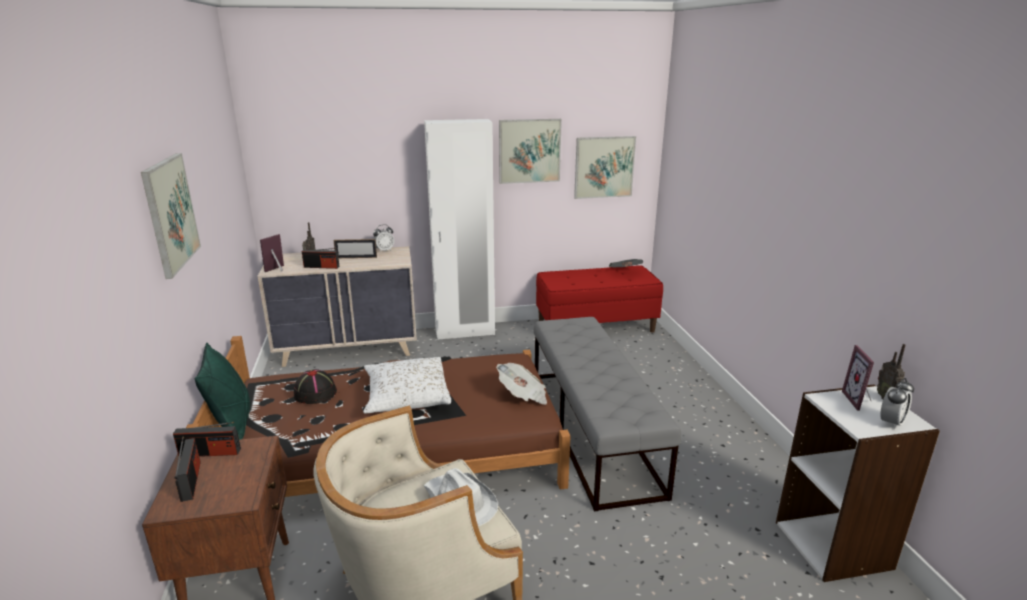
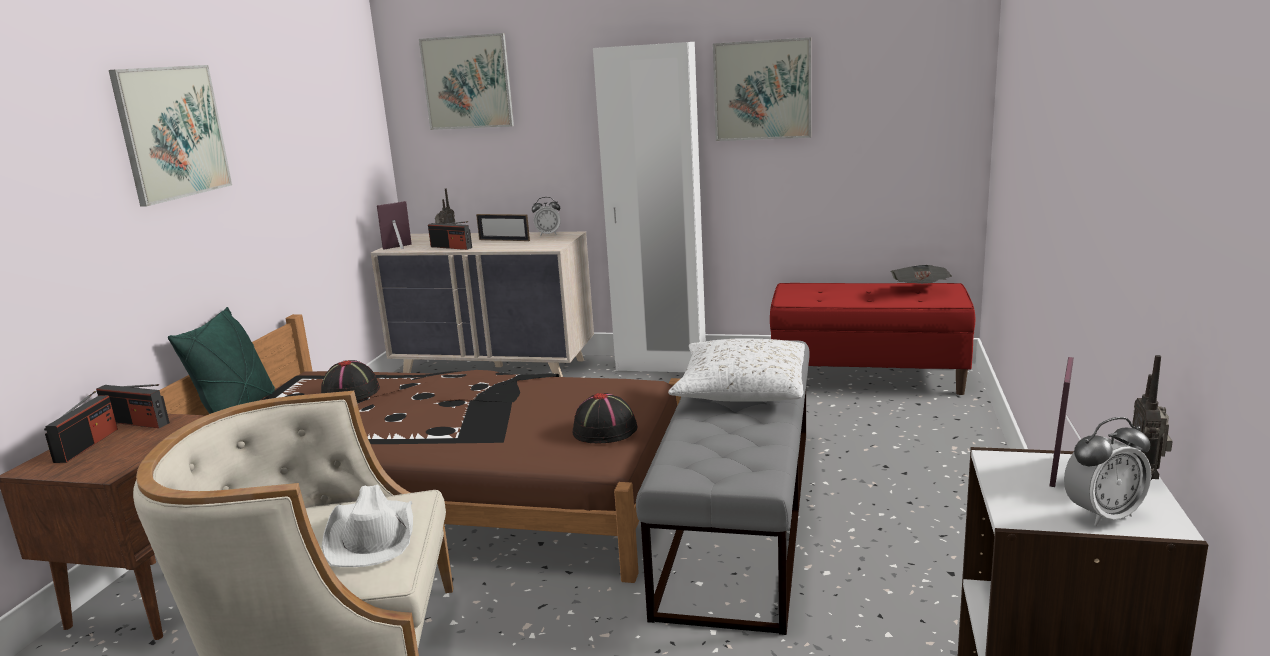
camera: 25 degrees right, 5 degrees down
white pillow [363,357,451,413] -> white pillow moved to [668,338,805,402]
newspaper [496,363,547,405] -> black hat [573,393,638,444]
picture [574,136,636,199] -> picture moved to [419,33,514,130]

